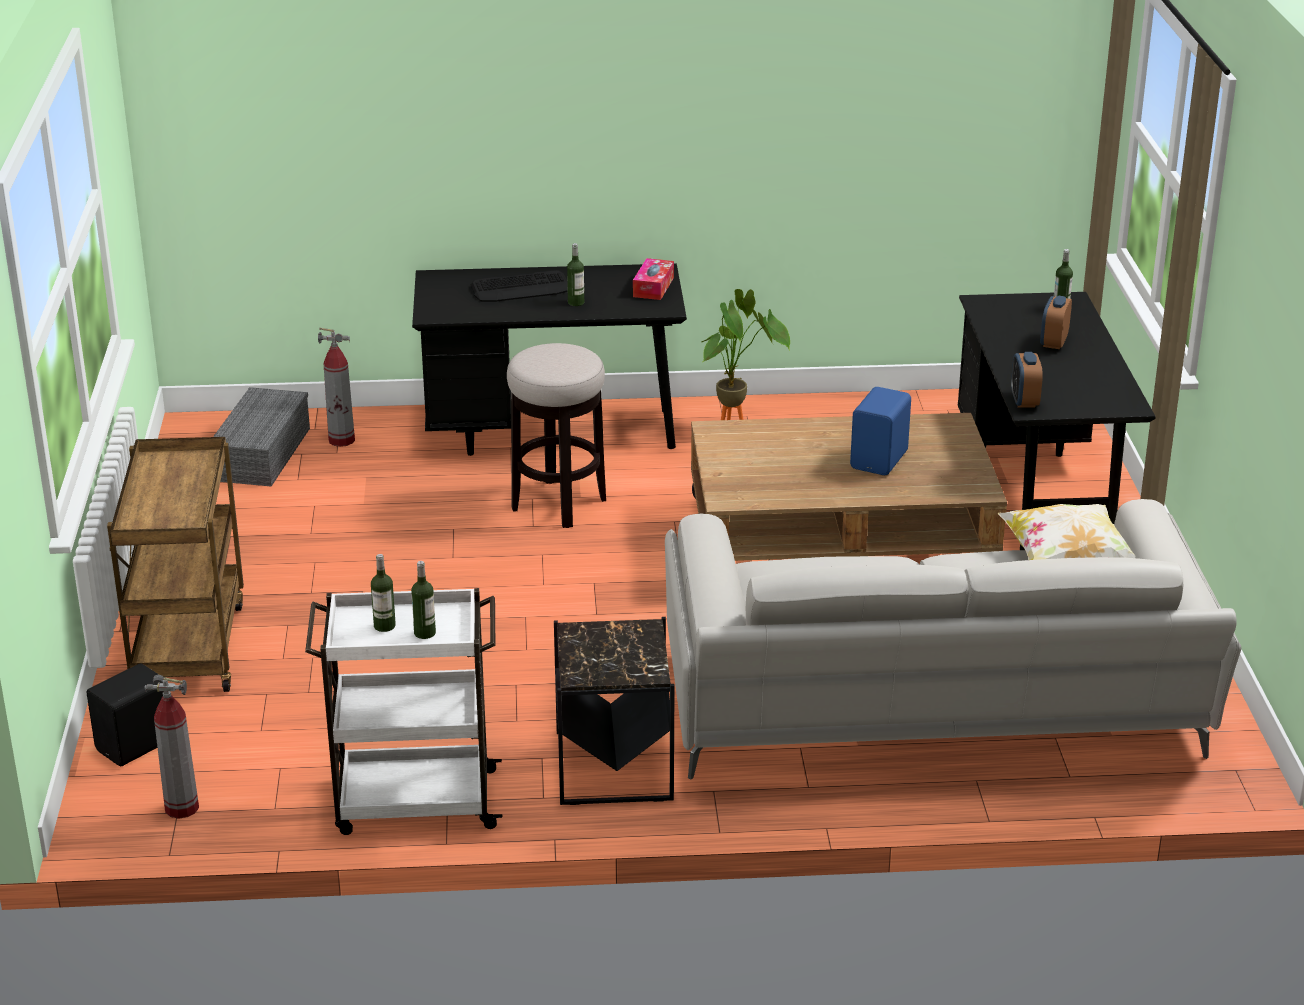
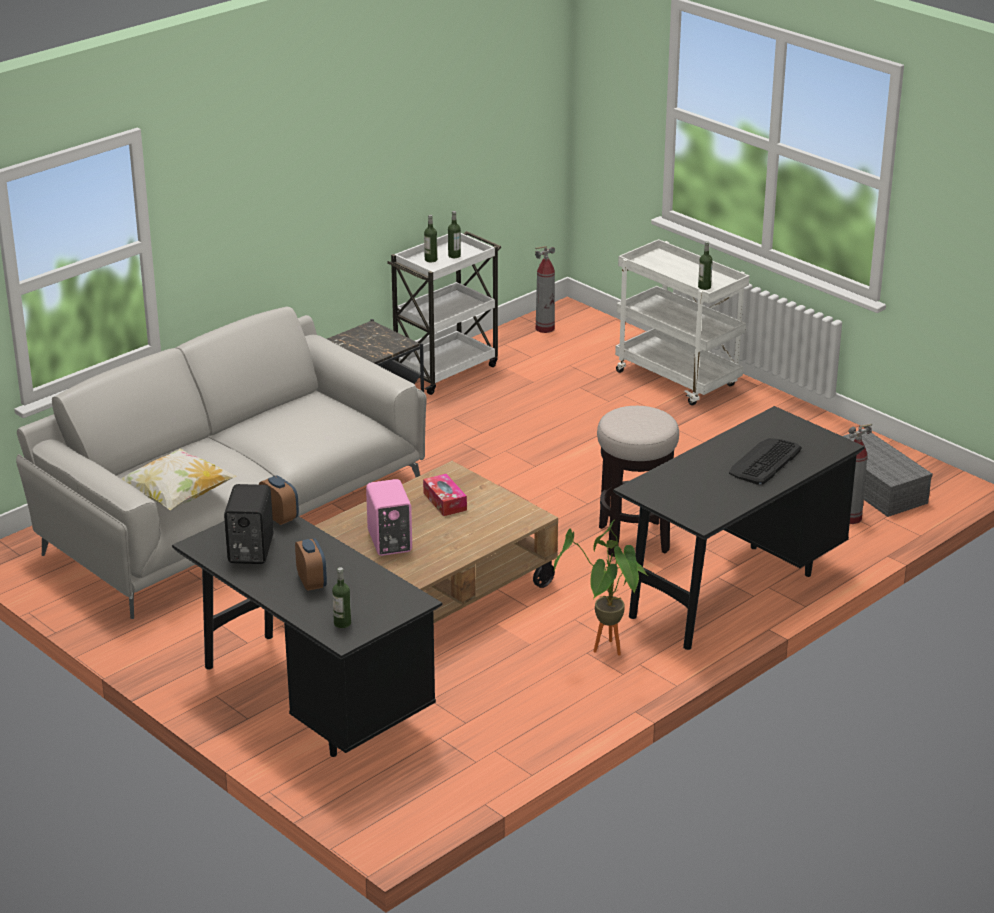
camera: 140 degrees right, 0 degrees up
black speaker [87,663,164,766] -> black speaker moved to [224,484,273,564]
brown cart [107,437,244,692] -> white cart [615,239,749,405]
bottle [567,243,584,306] -> bottle moved to [698,241,713,290]
tissue box [633,258,674,300] -> tissue box moved to [423,474,467,516]
blue speaker [850,387,911,475] -> pink speaker [366,479,412,556]

